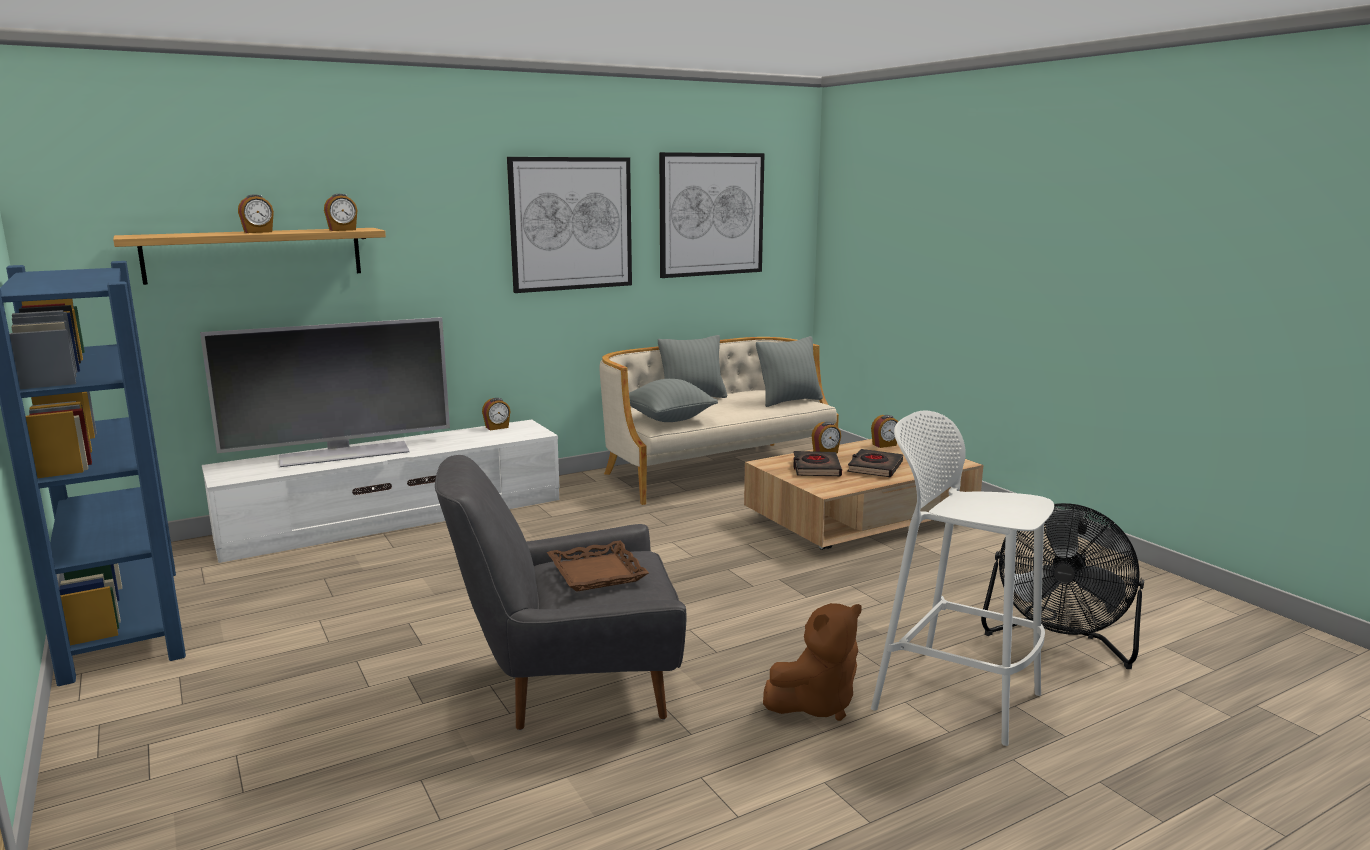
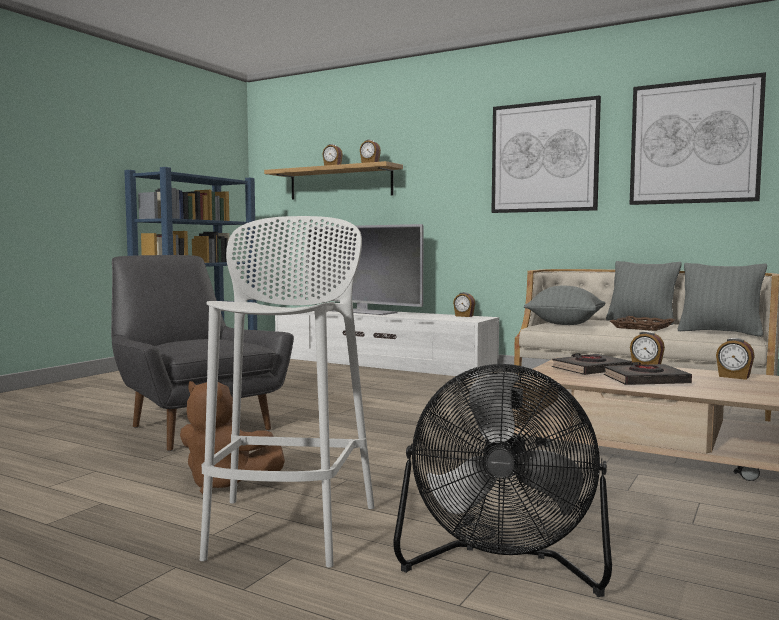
camera: 60 degrees right, 10 degrees down
brown tray [547,540,649,592] -> brown tray moved to [610,316,675,331]
black fan [981,503,1144,669] -> black fan turned 75 degrees counterclockwise [393,364,612,597]

